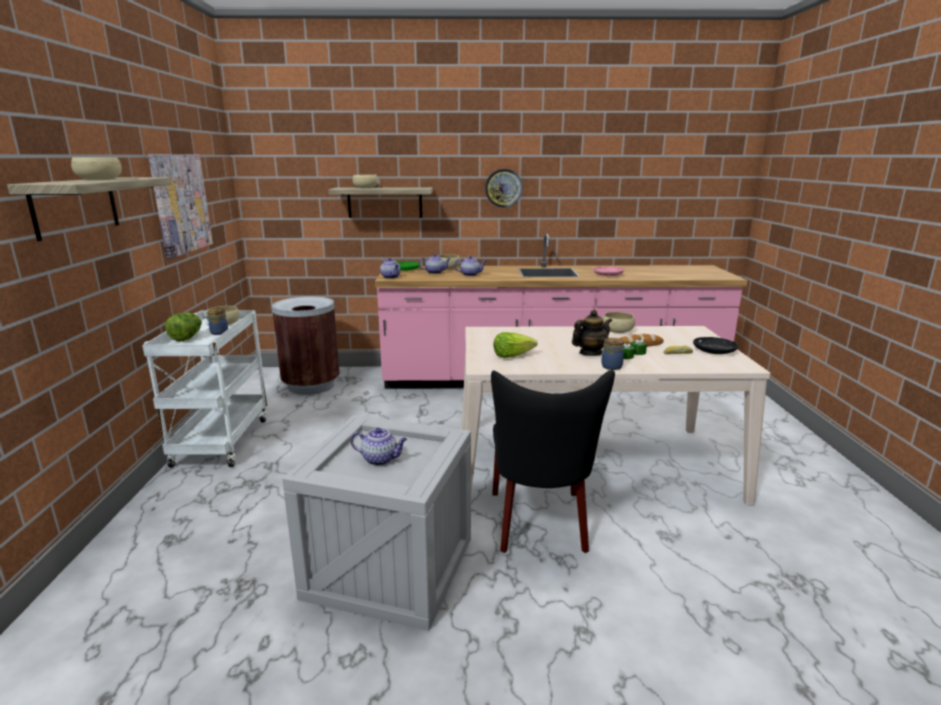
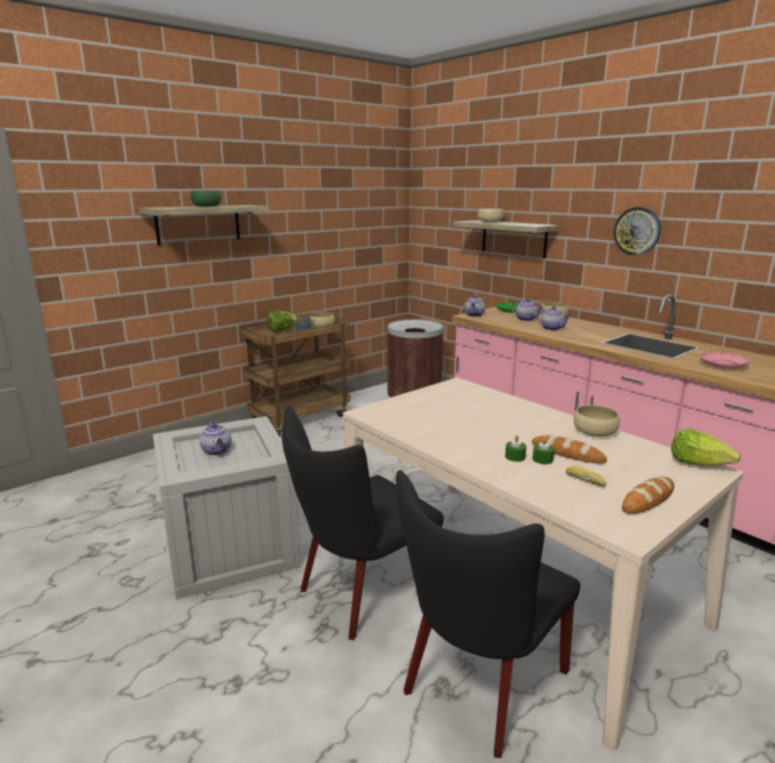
camera: 50 degrees right, 0 degrees up
beige bowl [71,157,122,180] -> green bowl [191,191,221,207]
white cart [142,310,267,467] -> brown cart [241,317,350,437]
picture [148,154,213,258] -> none
lettuce [494,332,537,358] -> lettuce moved to [671,429,741,466]
teapot [572,310,612,356] -> none
jar [601,338,624,370] -> none
black plate [693,337,738,354] -> bread [622,477,674,514]
none -> black chair [396,470,580,758]

